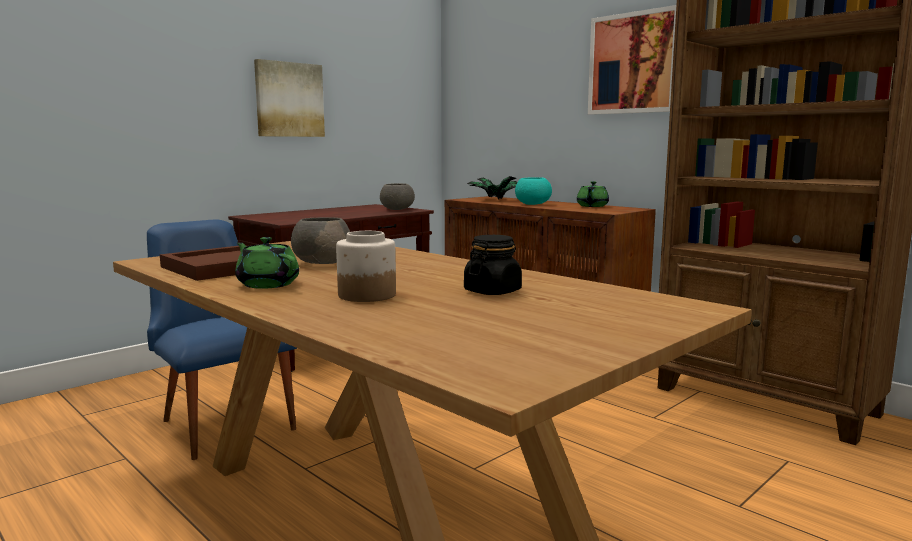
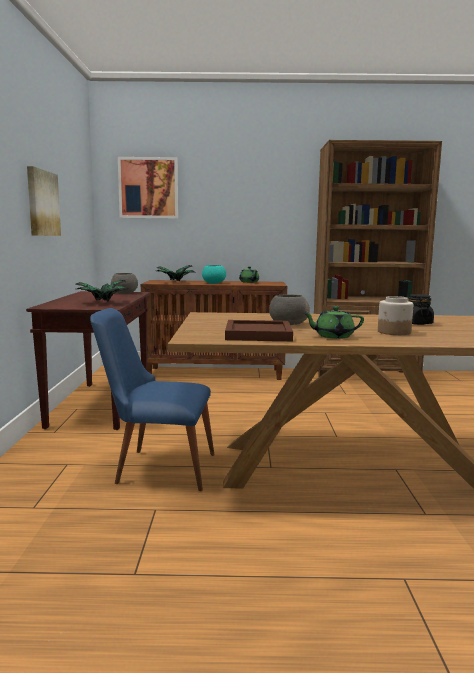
camera: 45 degrees left, 0 degrees up
picture [588,5,676,115] -> picture moved to [118,157,178,219]
none -> potted plant [76,280,128,302]

